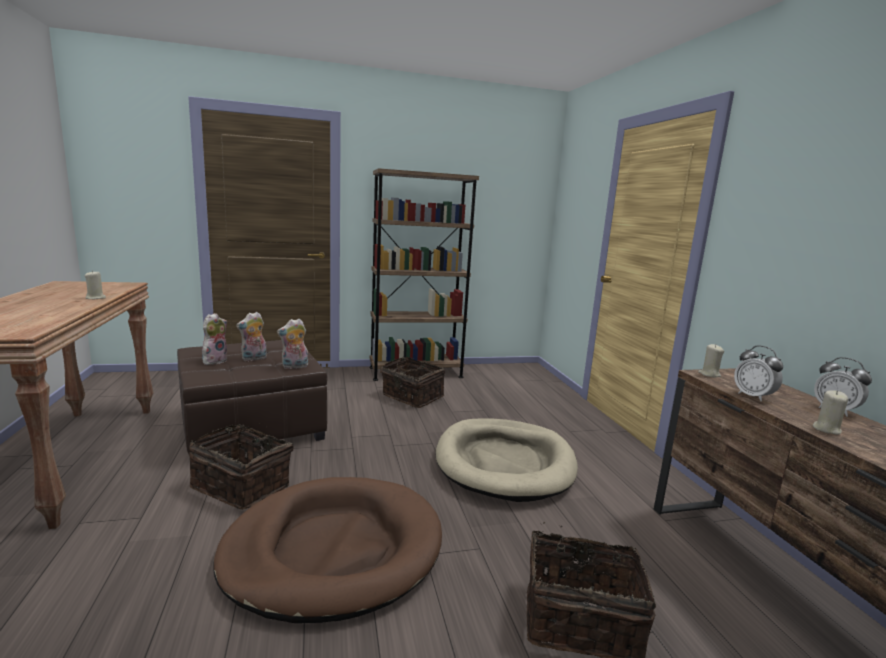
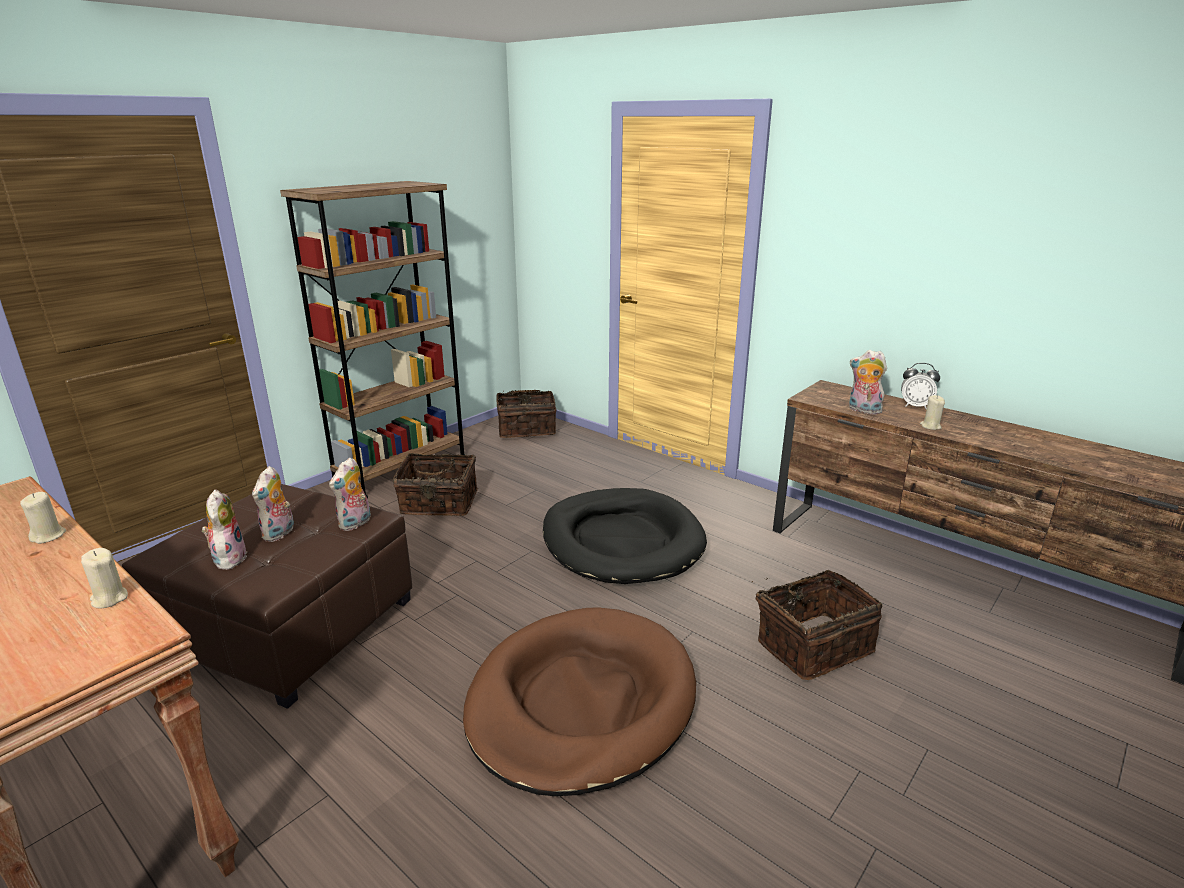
camera: 35 degrees left, 10 degrees up
basket [189,423,293,510] -> basket moved to [496,390,556,438]
beige dog bed [435,419,578,502] -> black dog bed [543,488,707,584]
beige candle [698,344,724,378] -> beige candle moved to [81,548,128,609]
alarm clock [734,346,783,402] -> plush toy [849,350,887,415]

